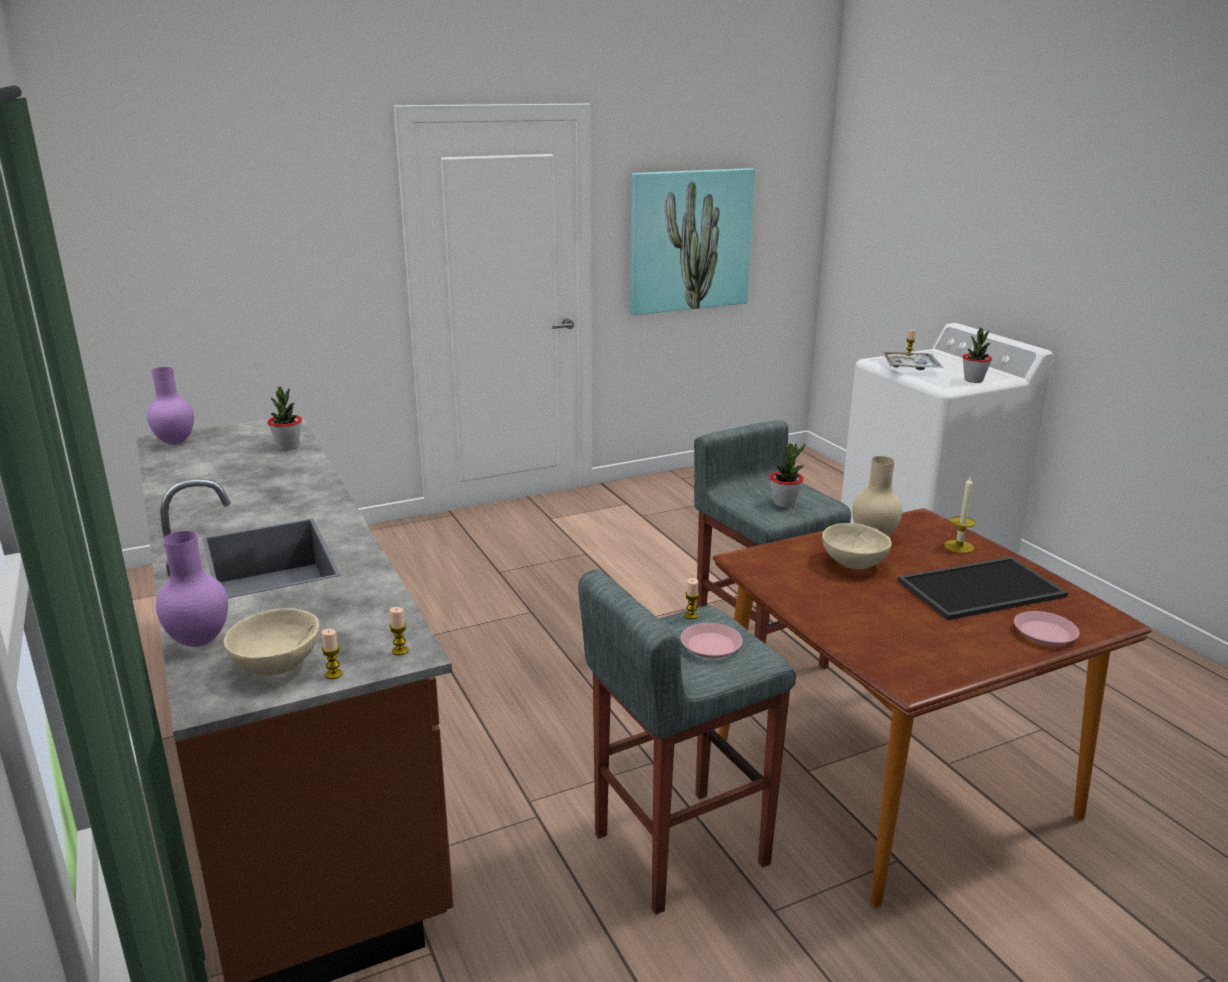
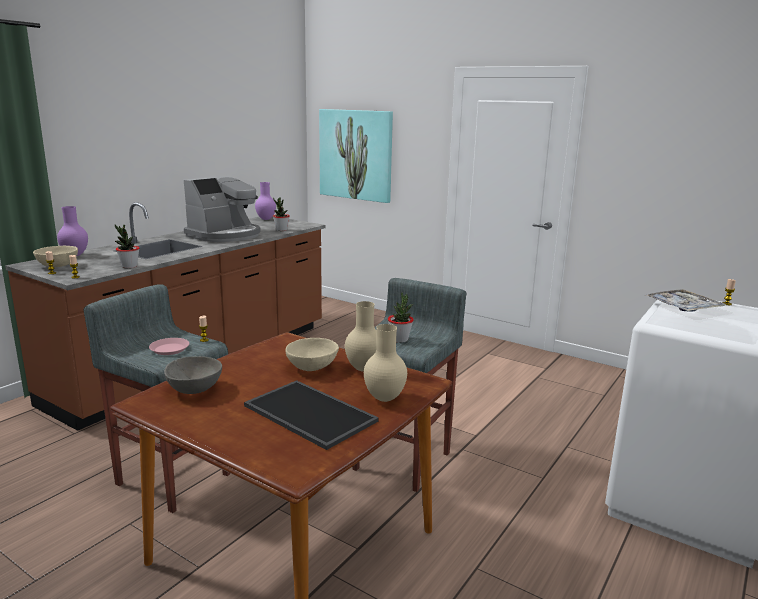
camera: 60 degrees right, 5 degrees down
picture [630,168,755,315] -> picture moved to [319,109,393,203]
candle [944,477,976,553] -> beige vase [364,324,407,402]
potted plant [962,328,992,383] -> potted plant moved to [115,225,139,268]
pink plate [1014,611,1080,645] -> none
none -> grey bowl [164,356,222,394]
none -> coffee machine [184,175,261,242]

